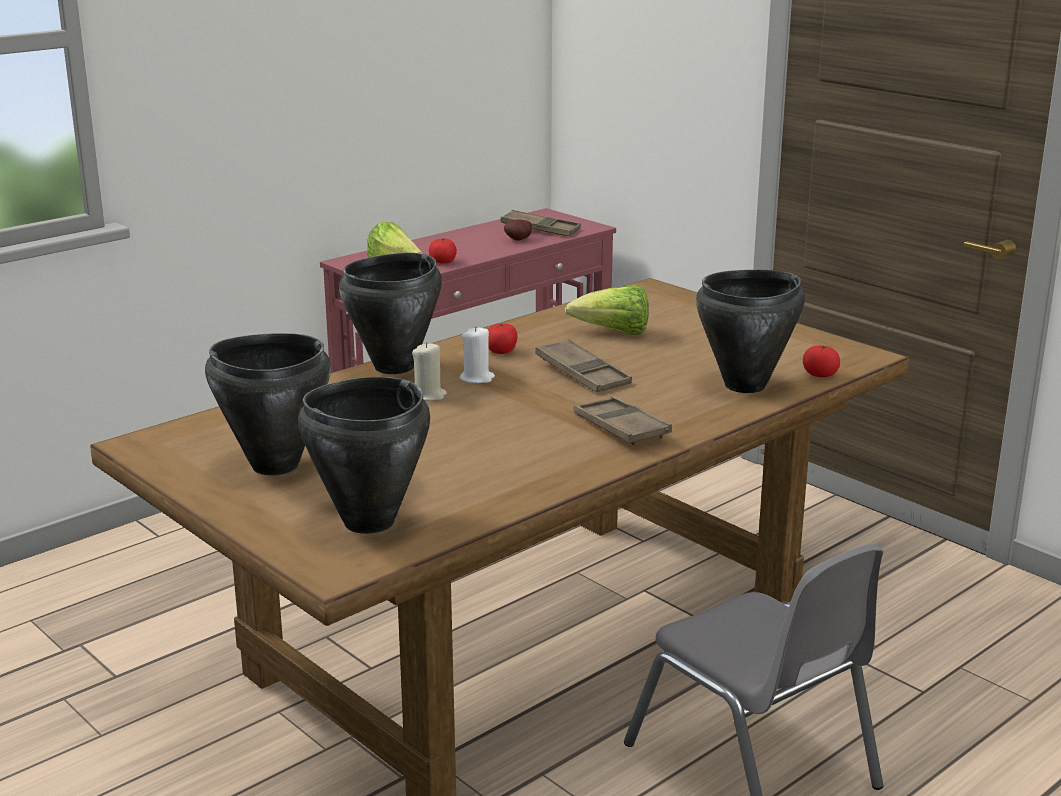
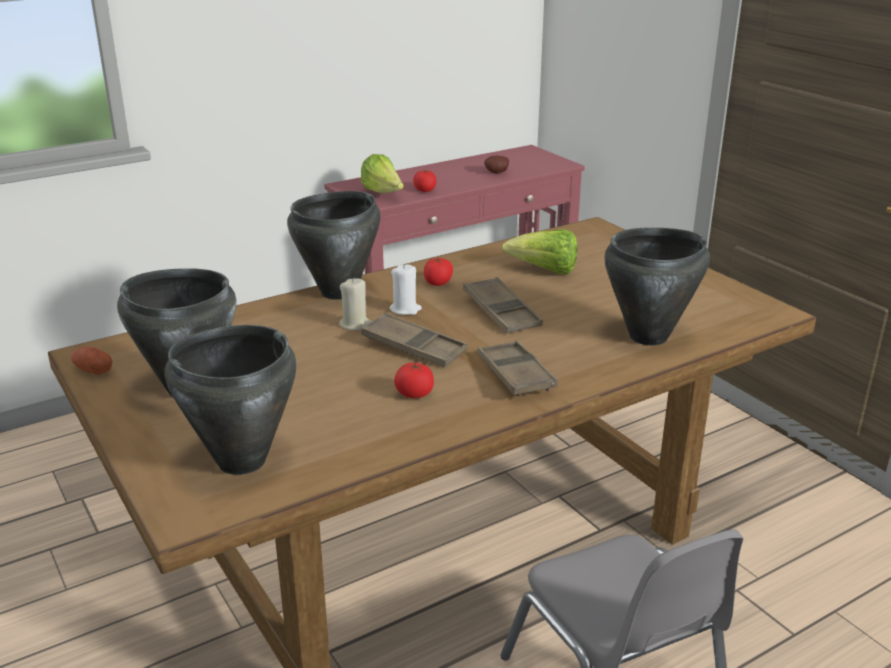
camera: 10 degrees right, 5 degrees up
brown tray [501,210,581,236] -> brown tray moved to [361,313,467,367]
tomato [803,345,840,377] -> tomato moved to [394,363,434,398]
none -> potato [71,346,112,375]

